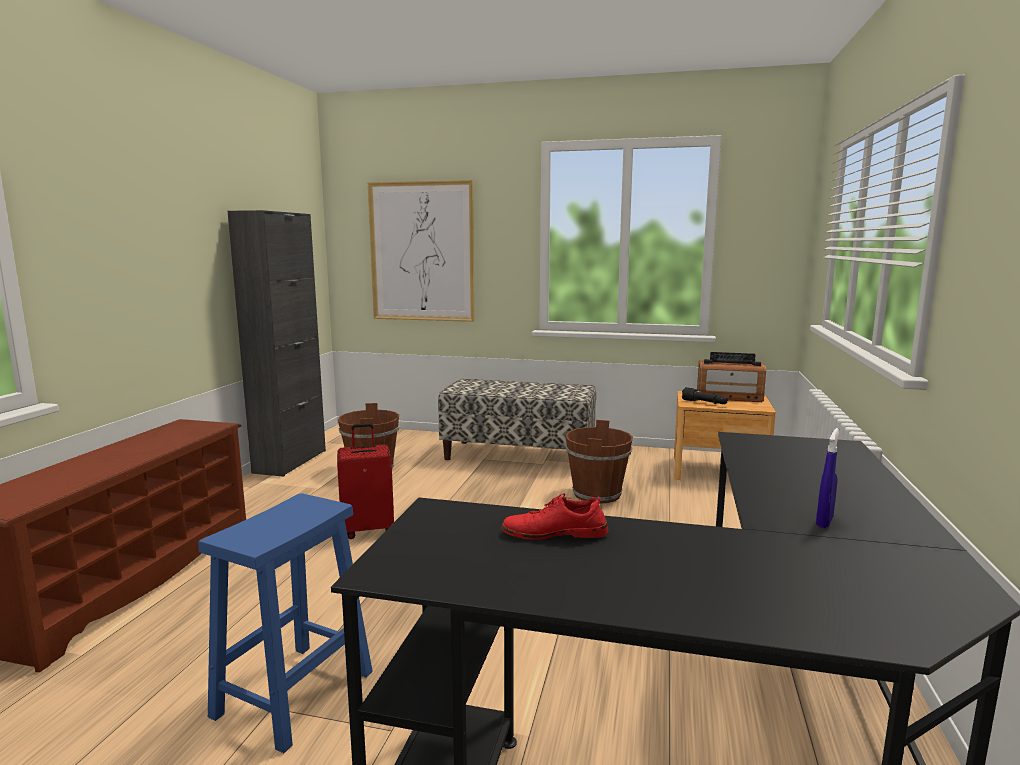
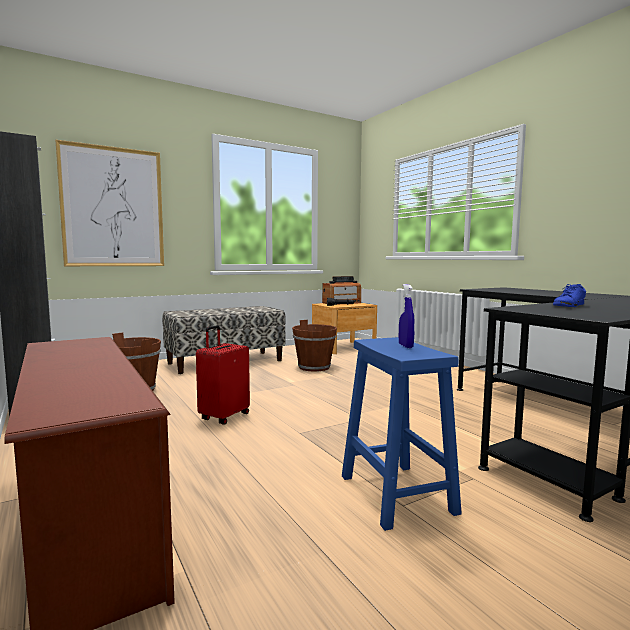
camera: 45 degrees left, 5 degrees down
red shoe [502,493,608,540] -> blue shoe [553,284,586,307]
blue spray bottle [816,428,839,528] -> blue spray bottle moved to [399,284,415,348]

